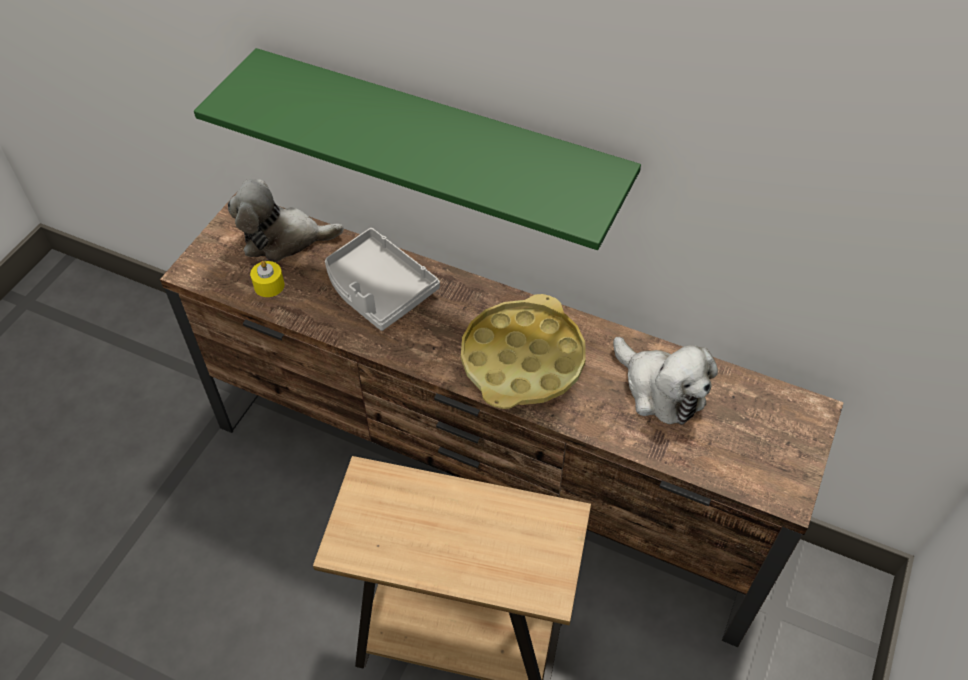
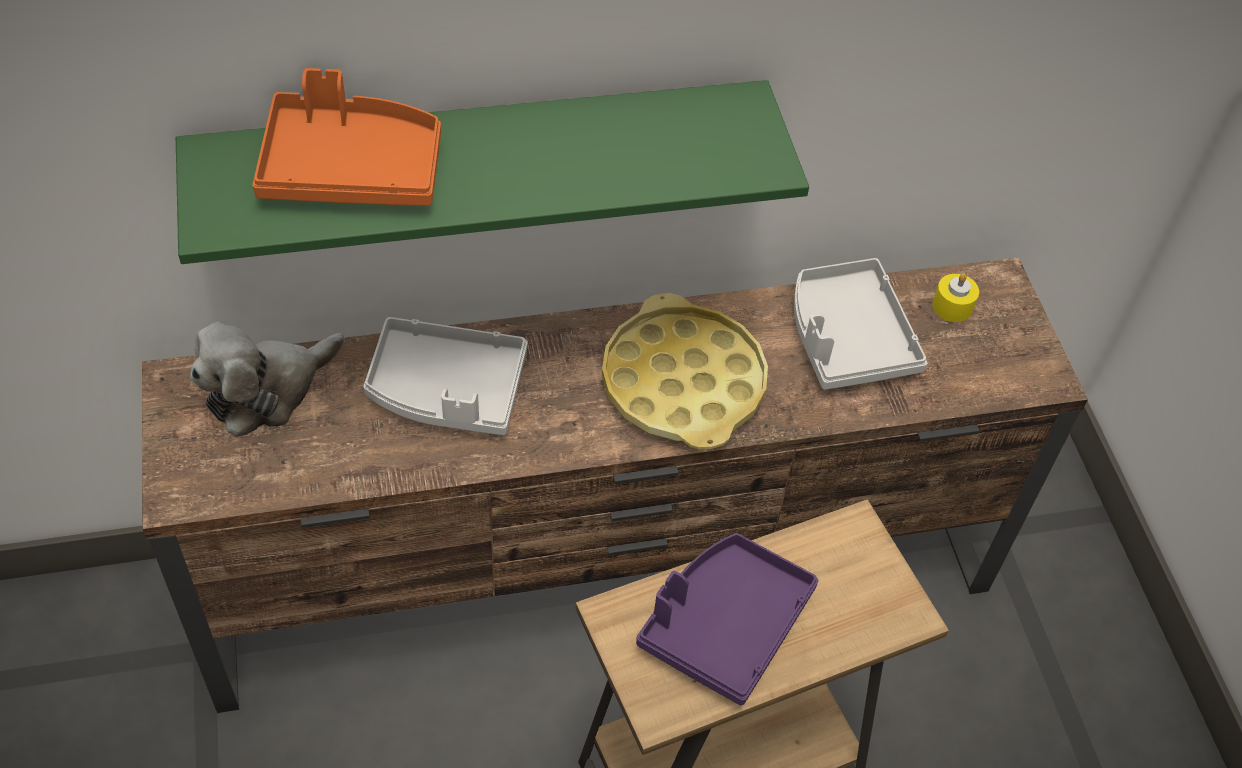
camera: 40 degrees left, 0 degrees up
yellow candle [250,261,285,297] -> yellow candle moved to [932,273,979,322]
plush toy [613,337,718,425] -> grey tray [794,258,927,390]
none -> orange tray [252,68,441,206]
none -> purple tray [636,533,818,706]

